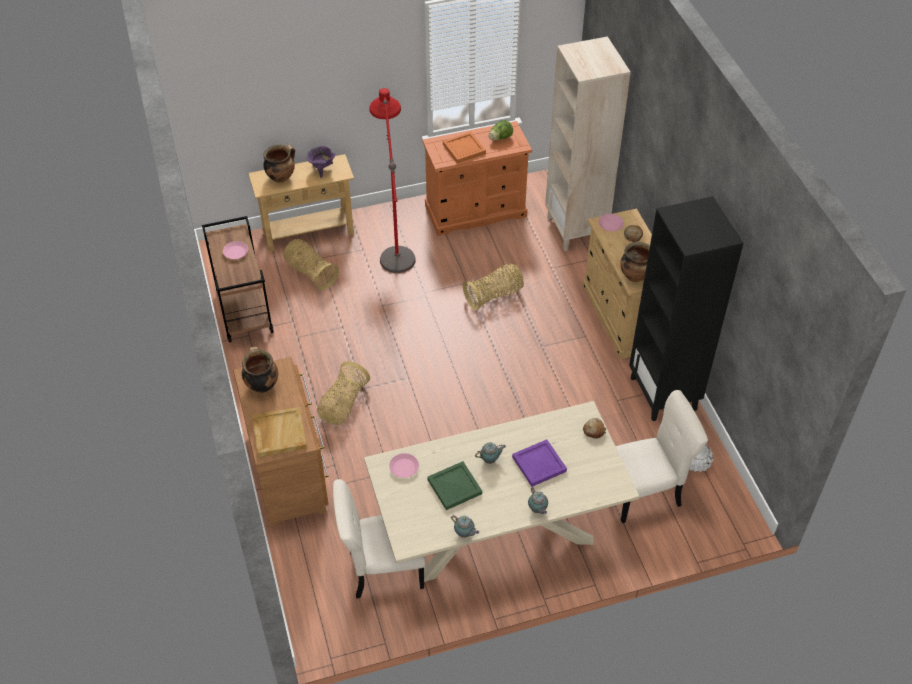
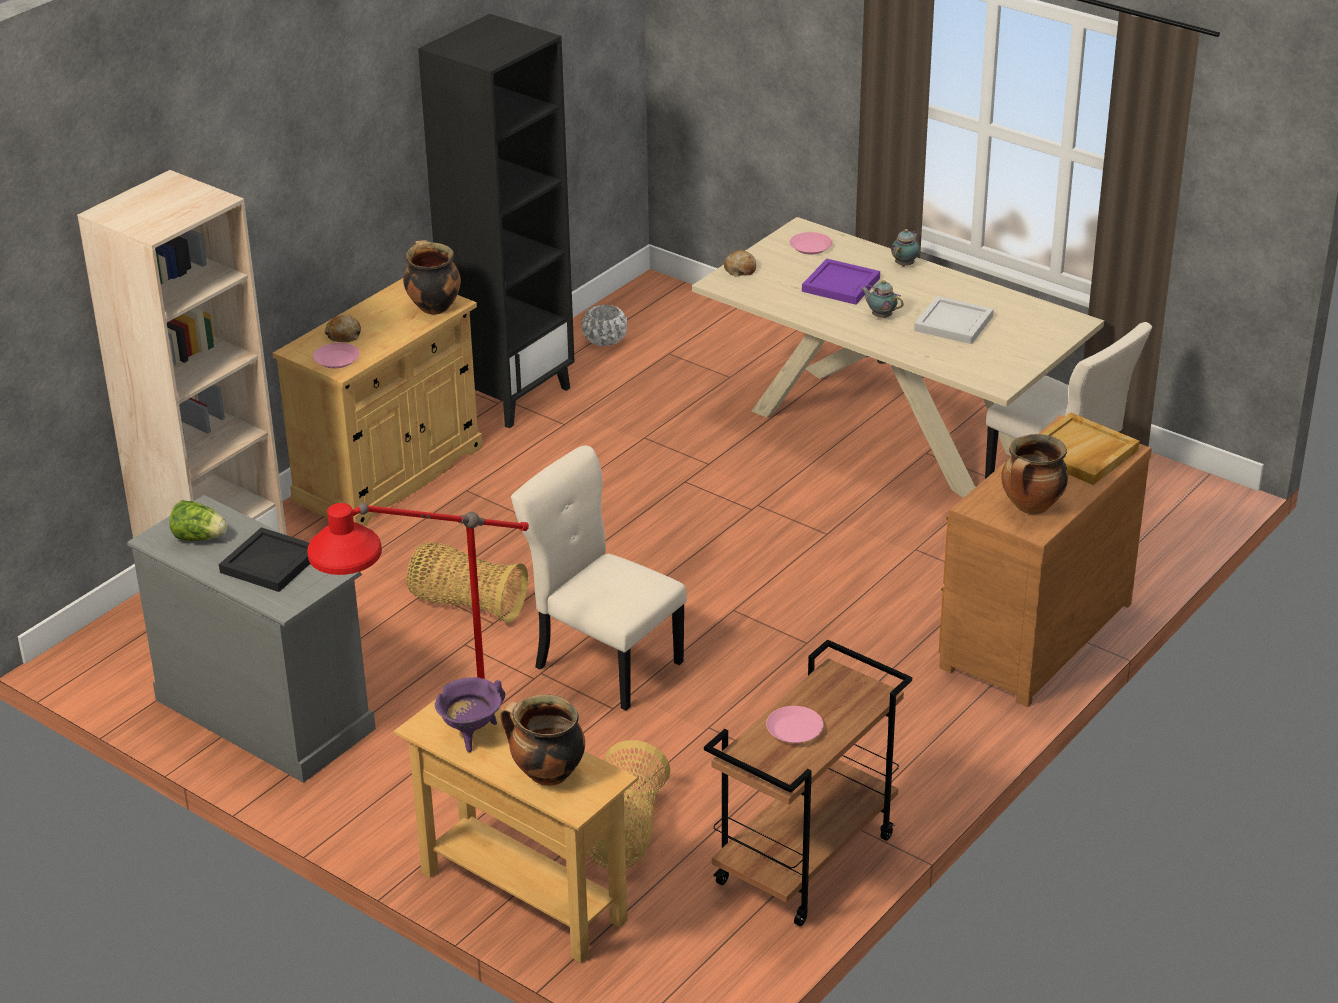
camera: 125 degrees left, 15 degrees down
basket [317,361,370,425] -> none
pink plate [389,453,419,478] -> pink plate moved to [790,232,832,255]
orange dresser [422,121,532,236] -> grey dresser [127,495,376,783]
green tray [427,461,482,510] -> white tray [914,296,994,344]
orange tray [443,132,486,163] -> black tray [219,527,310,592]
teapot [451,515,479,538] -> none
beige chair [616,390,708,523] -> beige chair moved to [511,445,687,710]

